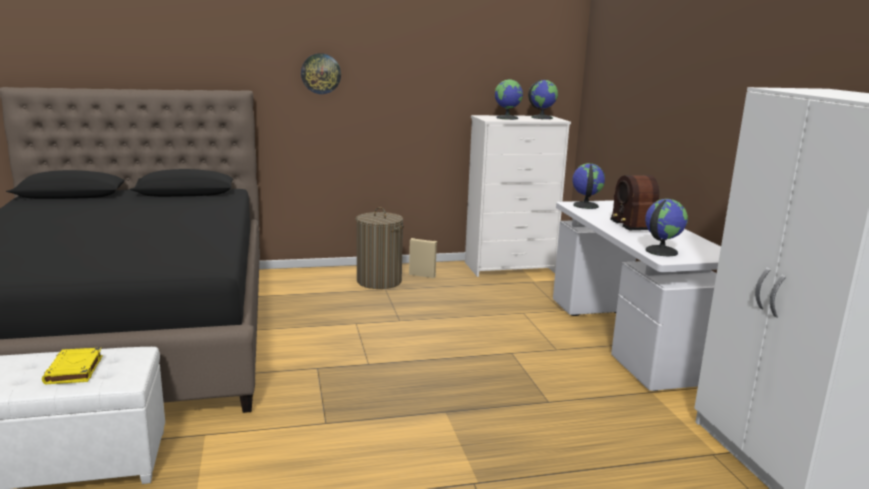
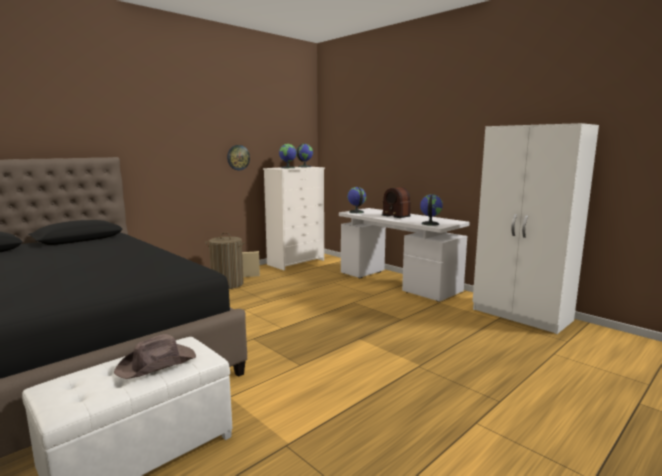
camera: 30 degrees left, 5 degrees down
yellow book [42,348,102,384] -> brown hat [114,334,196,379]
wall clock [301,53,341,94] -> wall clock moved to [227,145,250,170]

